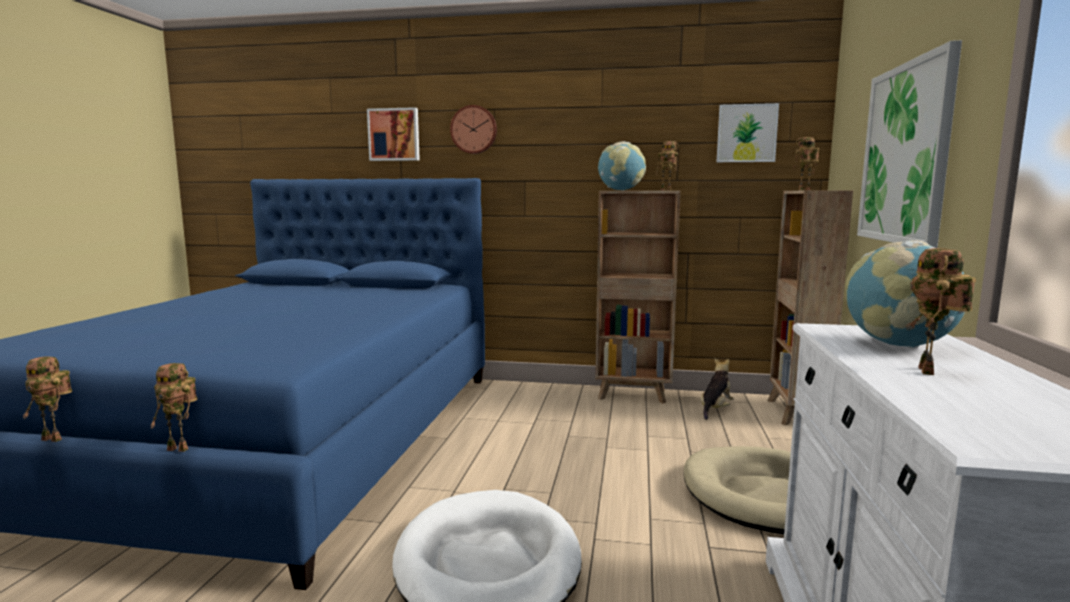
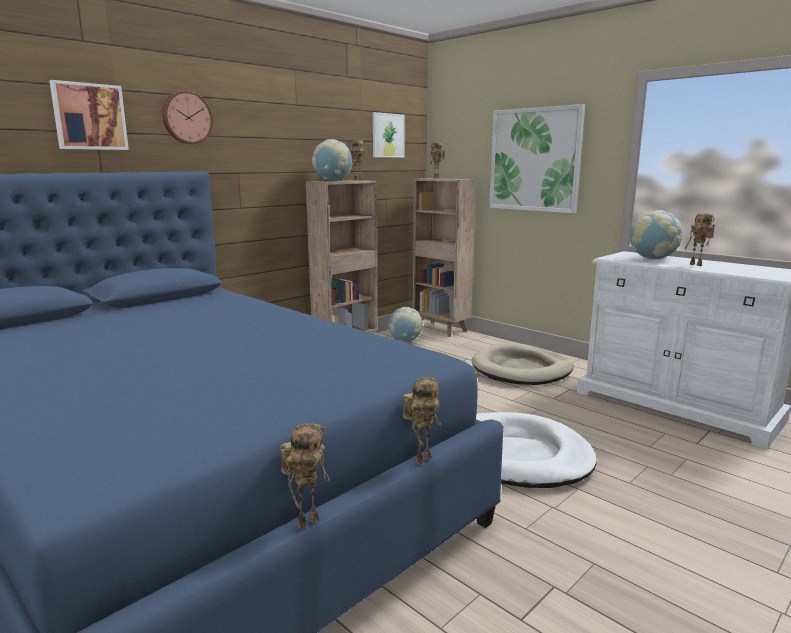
camera: 55 degrees left, 5 degrees up
plush toy [701,358,734,420] -> globe [388,307,423,342]

